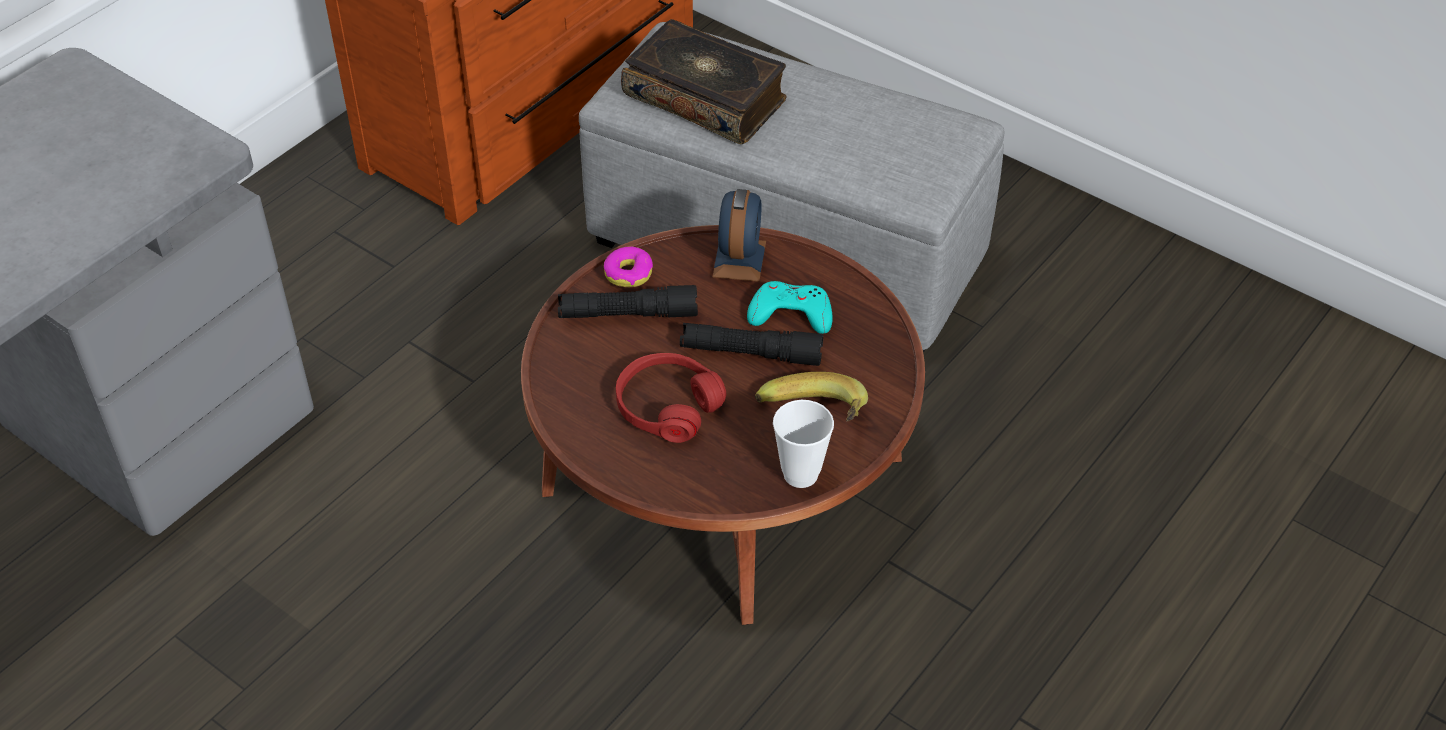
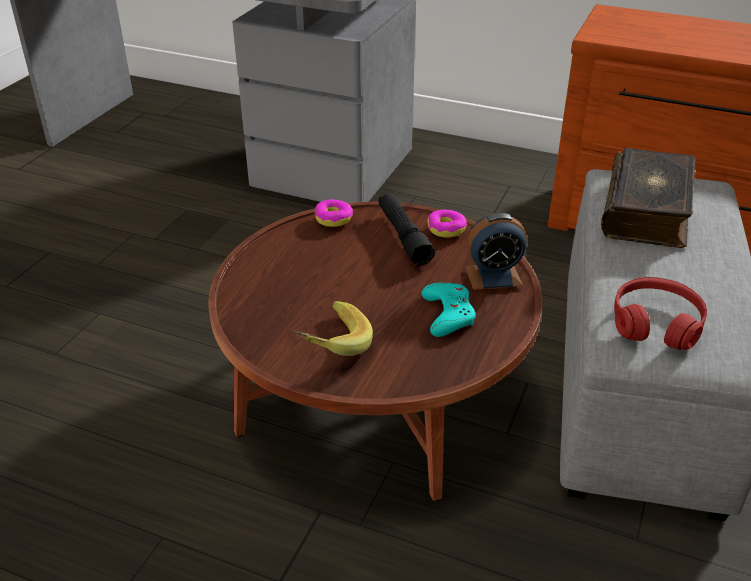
camera: 75 degrees right, 10 degrees down
red headphones [616,353,726,443] -> red headphones moved to [614,277,707,350]
black flashlight [680,323,823,366] -> none
cup [773,400,834,488] -> none
none -> donut [315,199,353,227]

